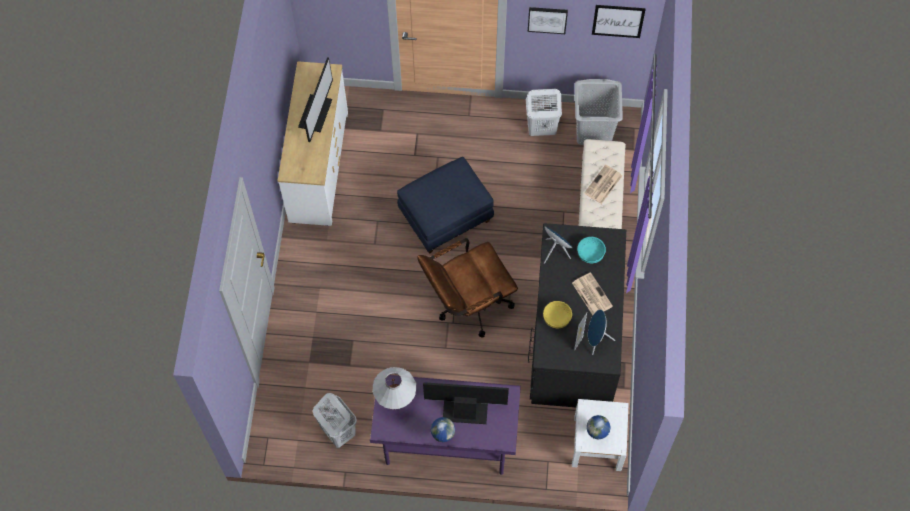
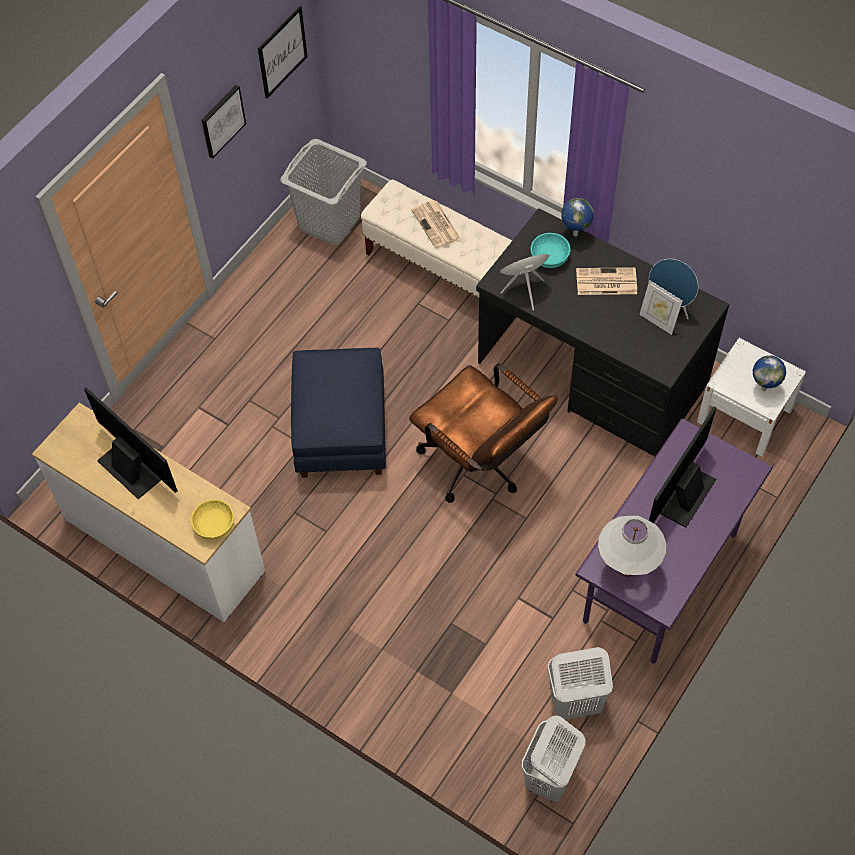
camera: 60 degrees left, 5 degrees down
brown office chair [417,238,518,337] -> brown office chair turned 45 degrees counterclockwise [409,363,558,503]
globe [431,417,455,442] -> globe moved to [561,198,594,236]
white laundry basket [526,89,562,136] -> white laundry basket moved to [522,716,586,803]
yellow bowl [543,301,572,328] -> yellow bowl moved to [191,499,234,540]

